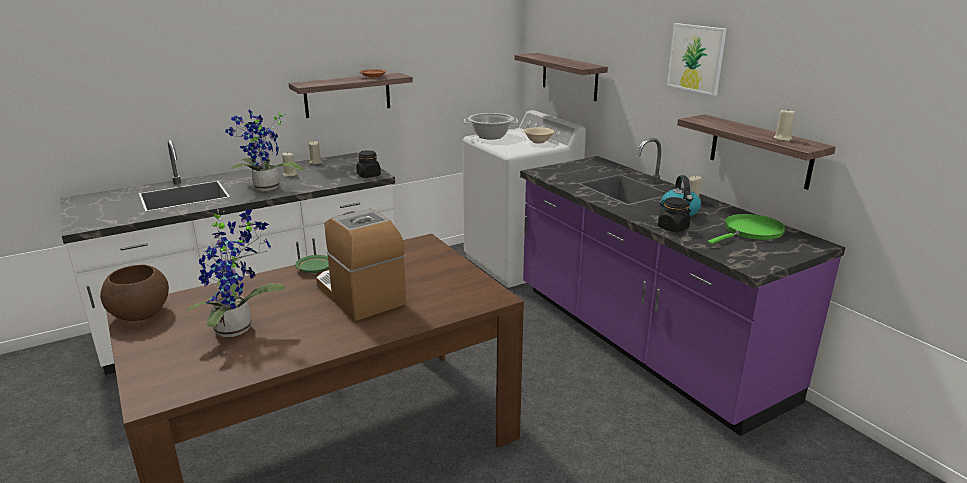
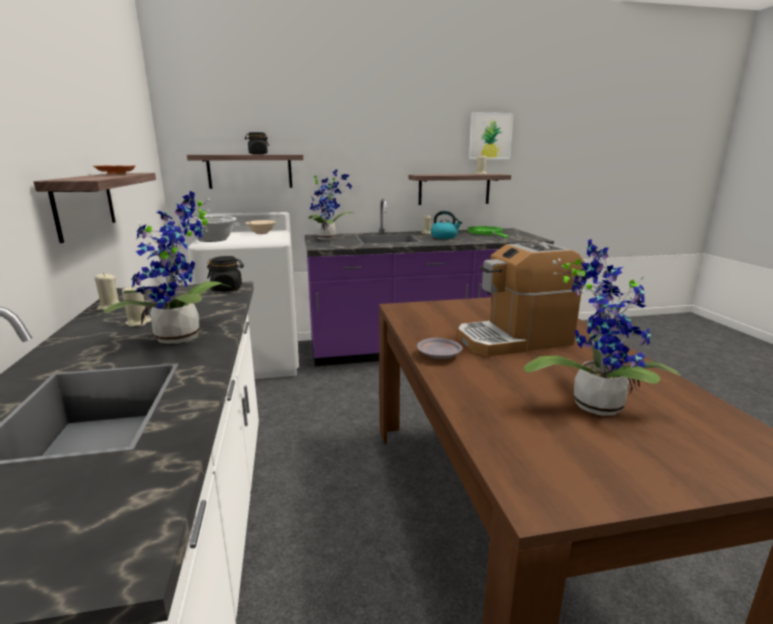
camera: 70 degrees left, 5 degrees down
brown bowl [100,265,169,321] -> none
green plate [295,255,329,273] -> grey plate [417,338,463,359]
black jar [658,197,691,232] -> black jar moved to [245,132,269,154]
picture [667,23,727,96] -> picture moved to [469,112,514,159]
none -> potted plant [308,170,354,240]

